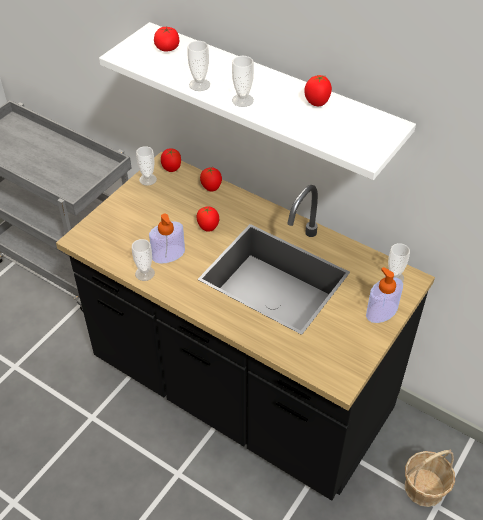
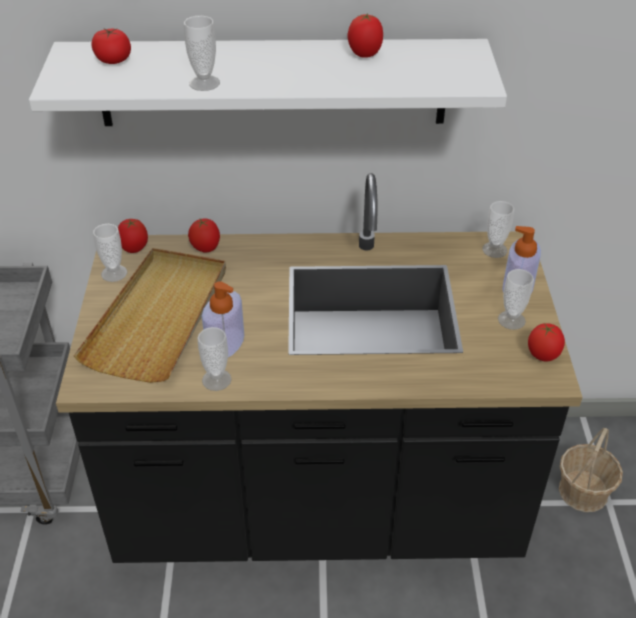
camera: 35 degrees left, 5 degrees down
tomato [197,206,219,232] -> tomato moved to [528,323,565,362]
cup [232,56,254,107] -> cup moved to [498,269,534,330]
none -> beige tray [74,248,226,383]

